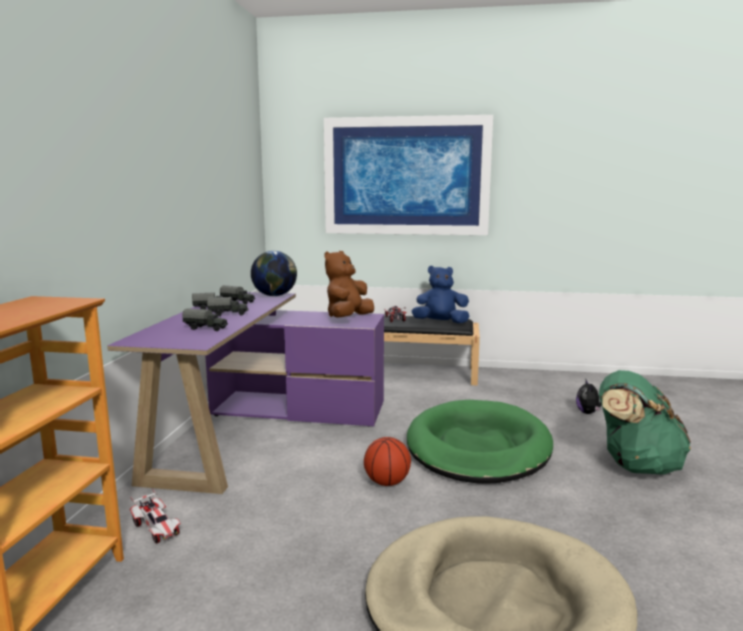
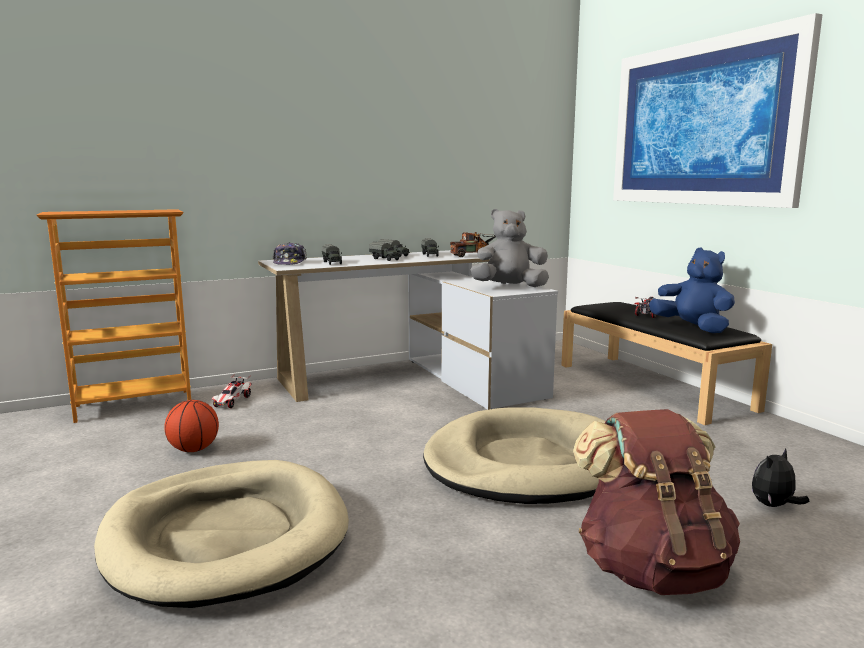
camera: 55 degrees right, 0 degrees up
purple desk [107,292,384,494] -> white desk [258,250,558,410]
globe [251,251,297,296] -> toy truck [450,232,496,257]
brown plush toy [325,251,374,318] -> grey plush toy [470,209,549,287]
basketball [364,437,411,486] -> basketball moved to [164,400,219,452]
green dog bed [407,400,553,484] -> beige dog bed [423,407,606,504]
green backpack [599,370,691,475] -> brown backpack [573,409,740,595]
none -> cap [272,242,307,265]

